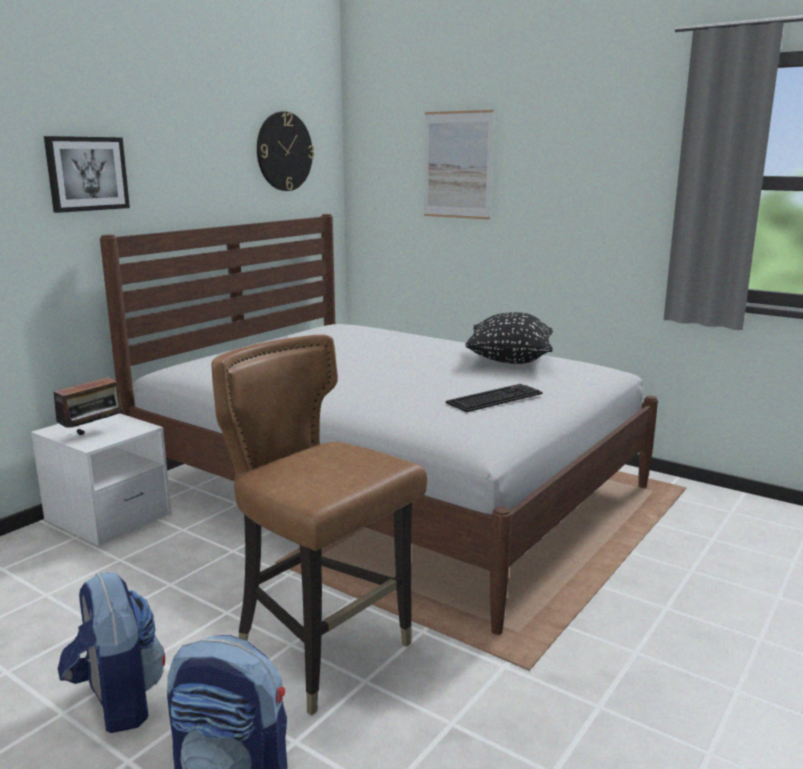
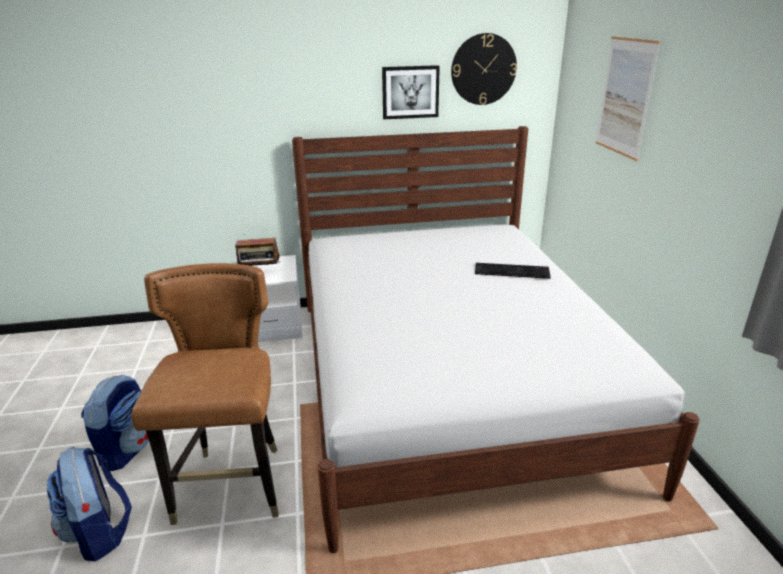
camera: 45 degrees right, 10 degrees up
picture [44,136,130,213] -> picture moved to [382,65,440,119]
keyboard [446,384,542,412] -> keyboard moved to [475,263,551,279]
black pillow [465,312,553,364] -> none

